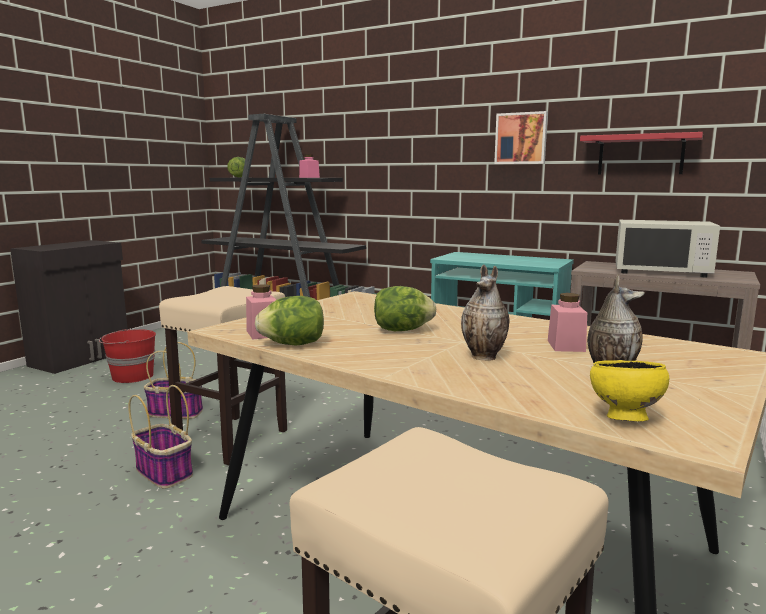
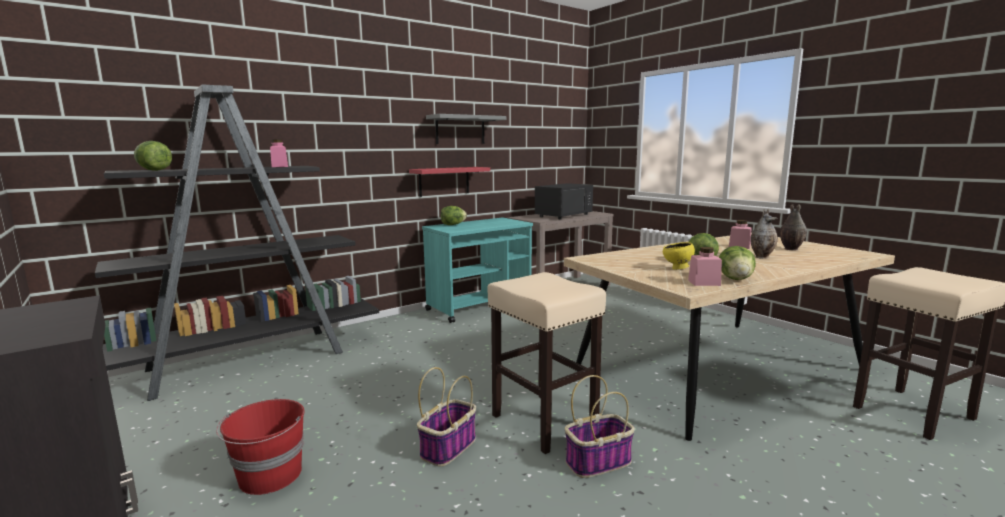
camera: 65 degrees left, 0 degrees up
picture [494,111,548,164] -> grey shelf [426,114,506,144]
red shelf [580,132,703,174] -> red shelf moved to [409,167,490,197]
yellow bowl [590,360,669,421] -> yellow bowl moved to [663,242,695,270]
white microwave [615,220,720,277] -> black microwave [535,183,593,219]
none -> lettuce [440,206,467,225]

